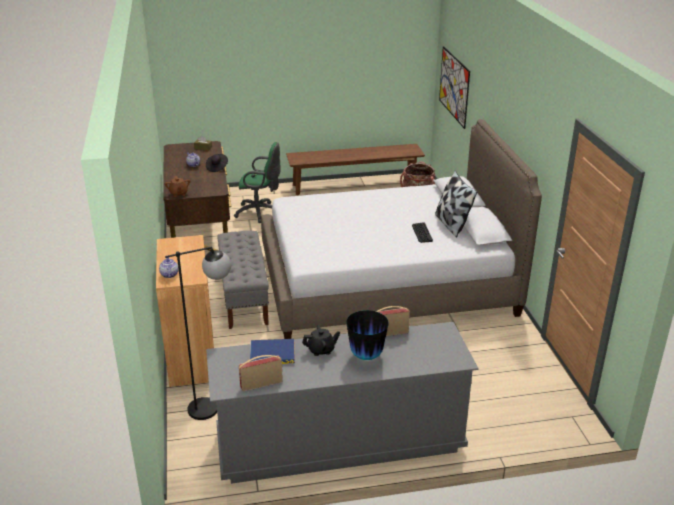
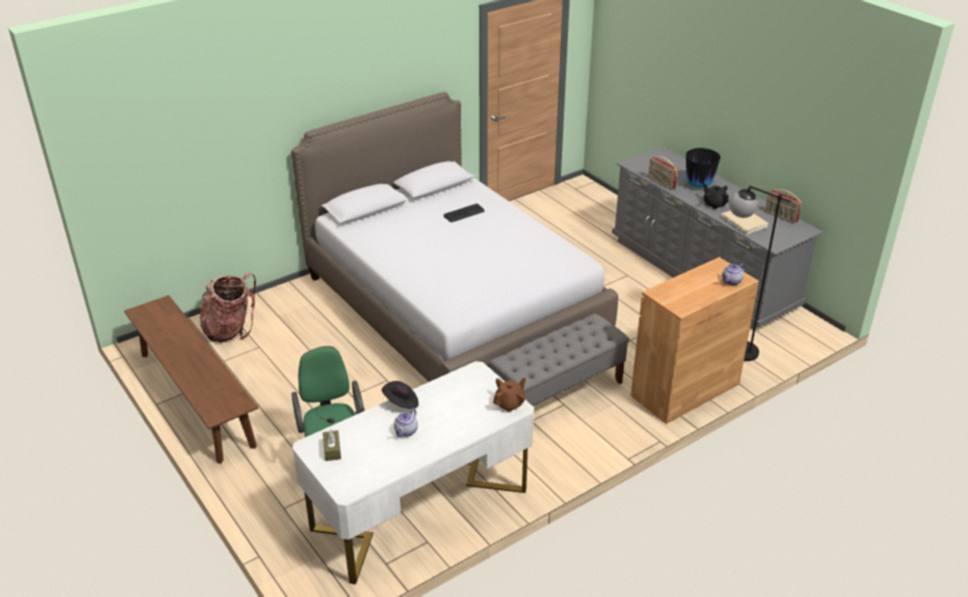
camera: 115 degrees left, 5 degrees up
brown desk [163,141,231,251] -> white desk [292,361,534,584]
blue book [250,339,295,364] -> beige book [721,211,769,235]
pillow [435,170,477,237] -> none
picture [439,46,470,129] -> none

